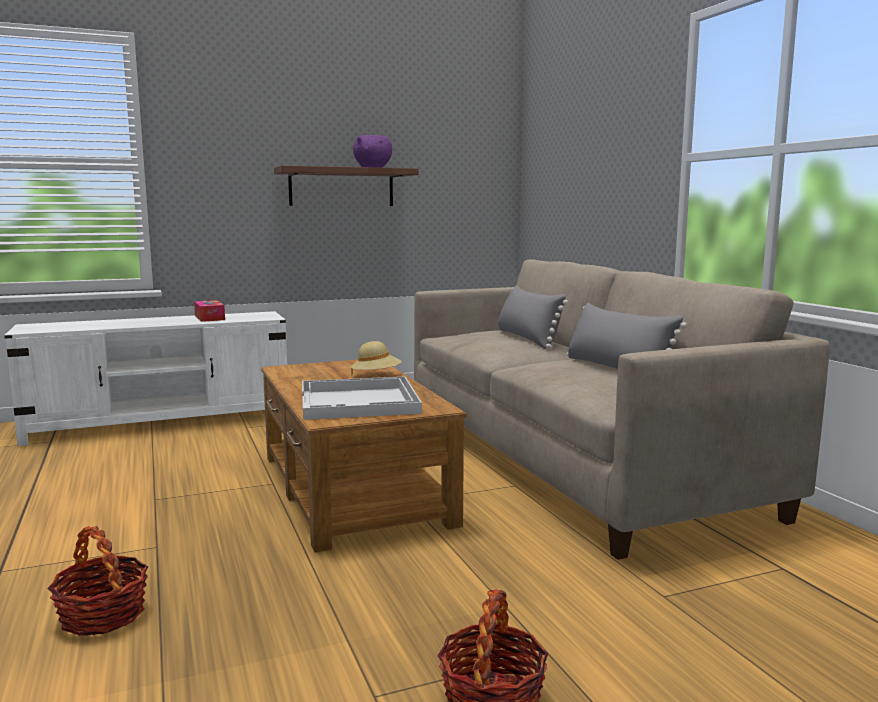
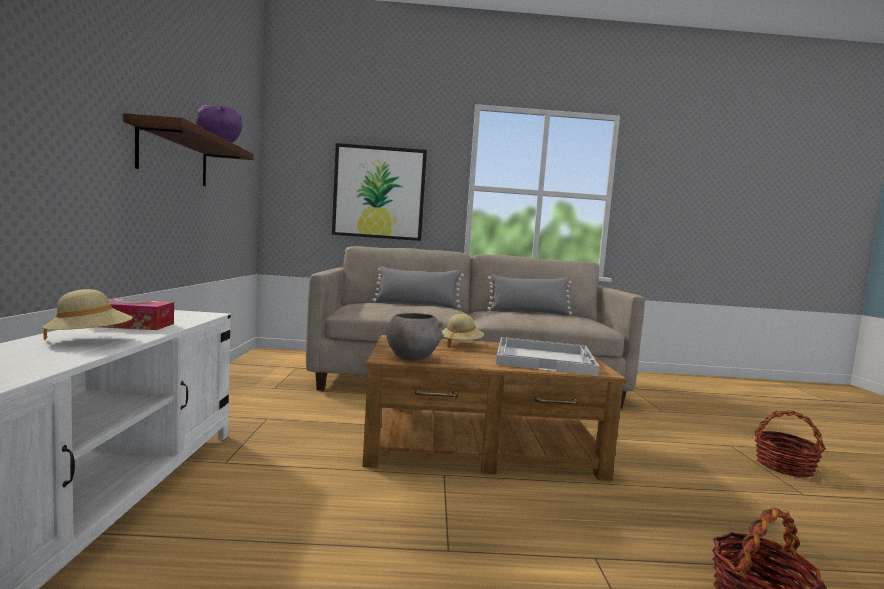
camera: 70 degrees left, 5 degrees down
none -> beige hat [42,289,133,341]
none -> picture [332,143,427,241]
none -> grey bowl [387,313,444,361]

